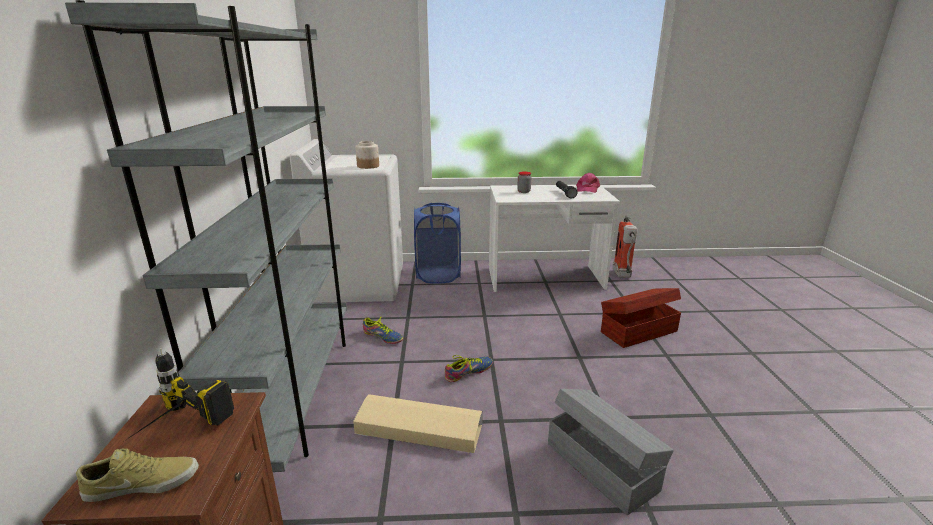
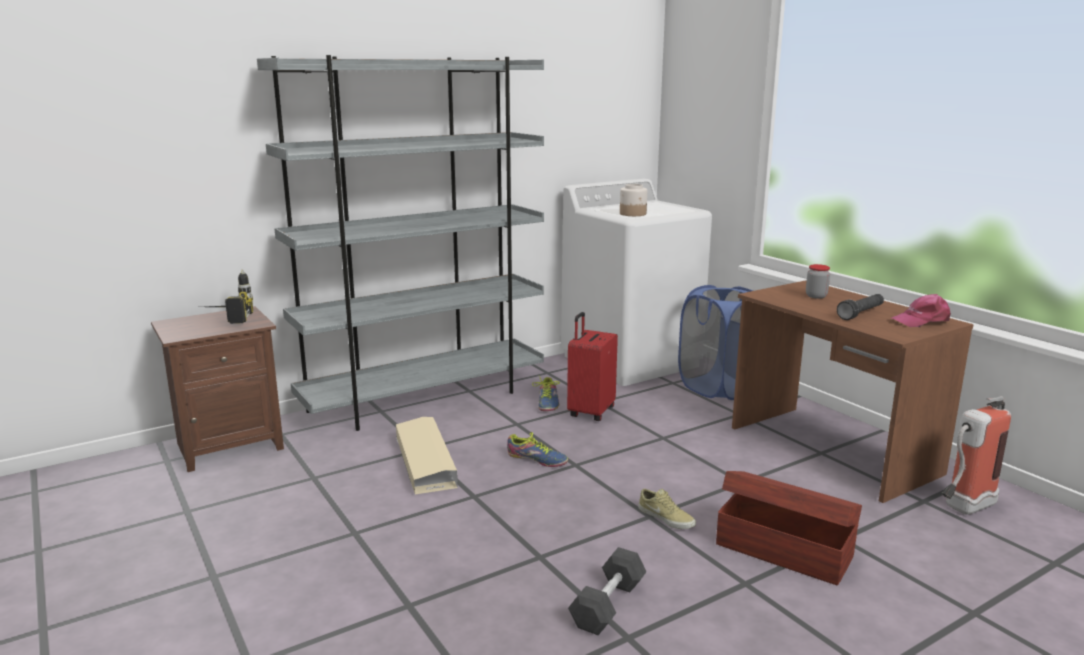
camera: 60 degrees right, 5 degrees down
beige shoe [76,448,199,502] -> beige shoe moved to [638,489,696,529]
white desk [489,185,620,292] -> brown desk [732,280,974,503]
grey storage box [548,389,674,515] -> none
none -> red suitcase [567,312,618,421]
none -> black dumbbell [568,547,646,635]

